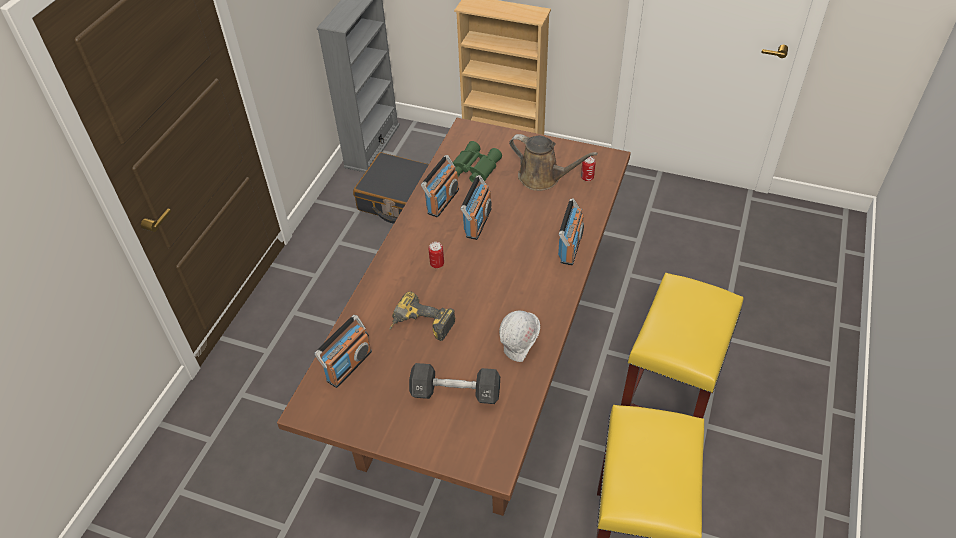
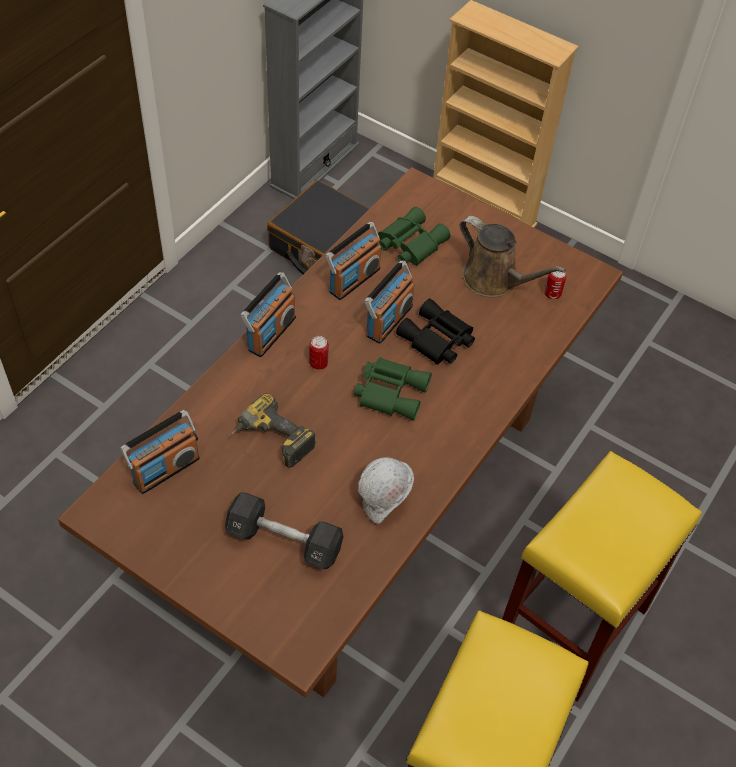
camera: 10 degrees right, 5 degrees up
radio [558,198,584,265] -> radio moved to [241,272,296,357]
none -> green binoculars [354,357,432,421]
none -> black binoculars [396,299,475,365]

